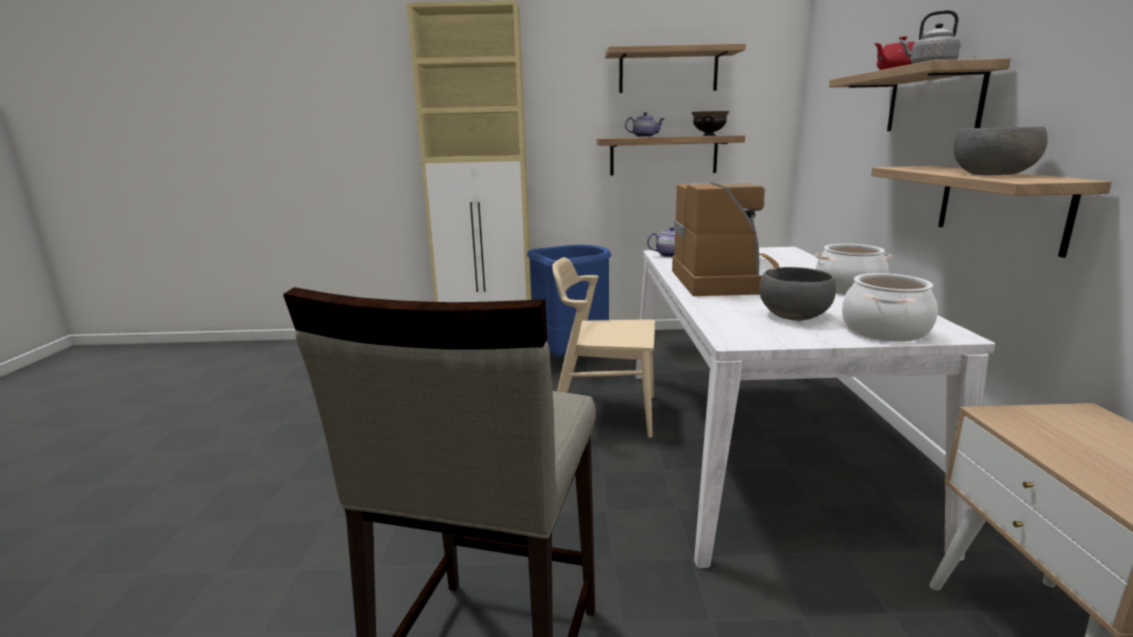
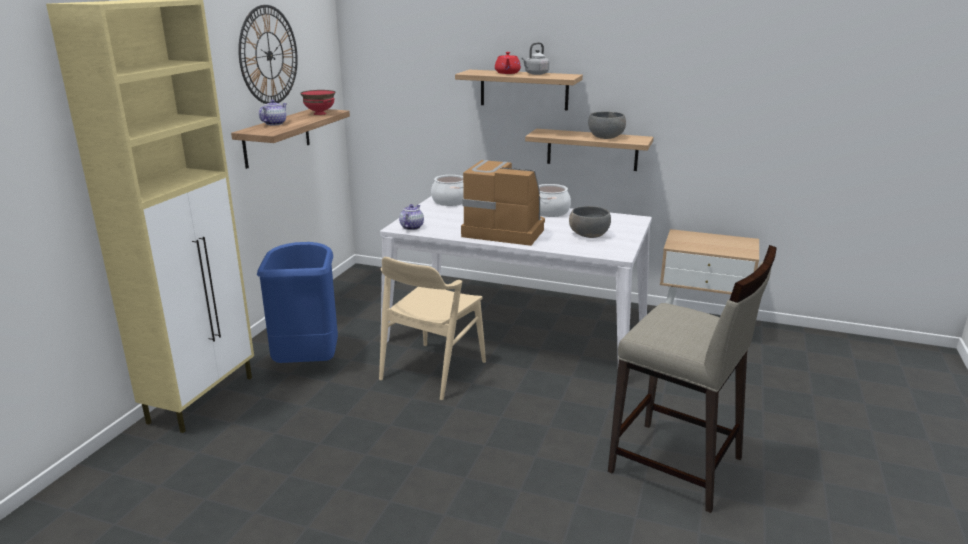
camera: 70 degrees left, 5 degrees up
shelf [605,44,746,93] -> wall clock [238,5,298,104]
black bowl [692,111,729,136] -> red bowl [300,90,335,115]
cooking pot [842,273,938,342] -> cooking pot moved to [431,175,464,206]

